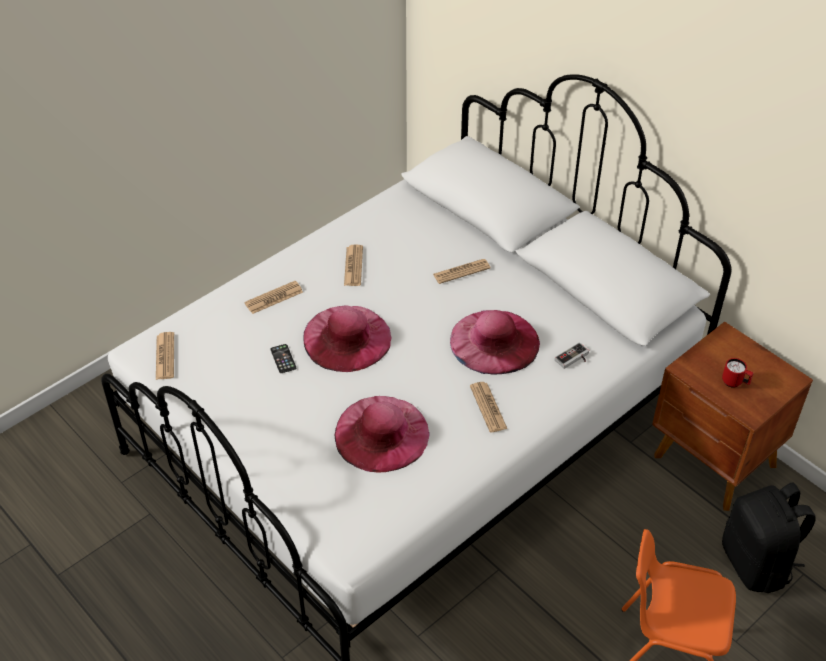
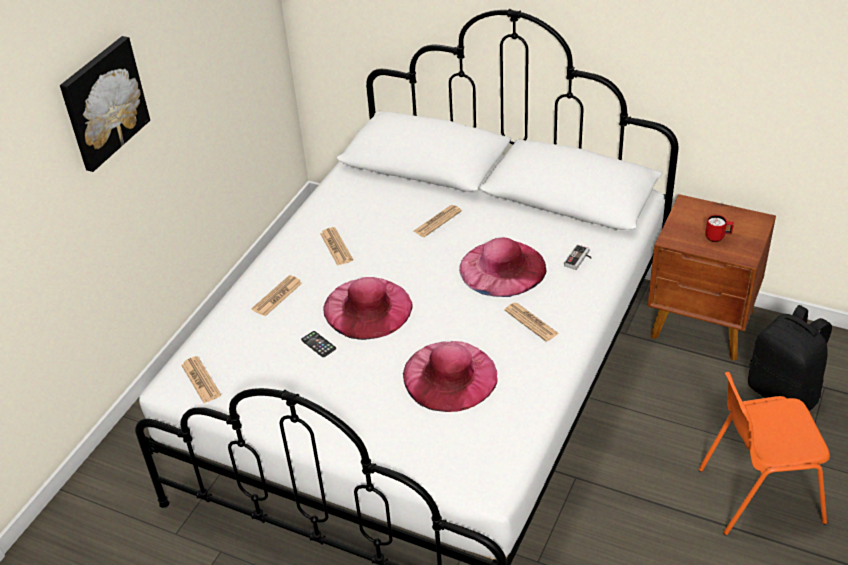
camera: 20 degrees left, 5 degrees down
none -> picture [60,36,150,172]

